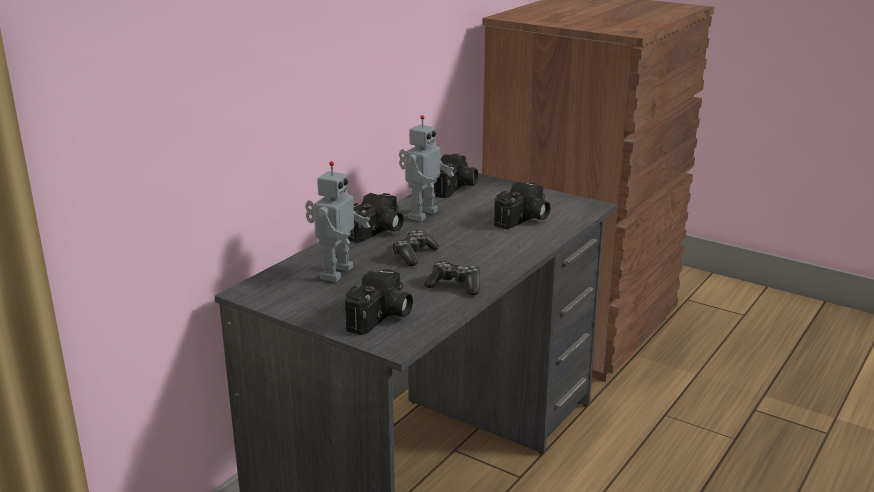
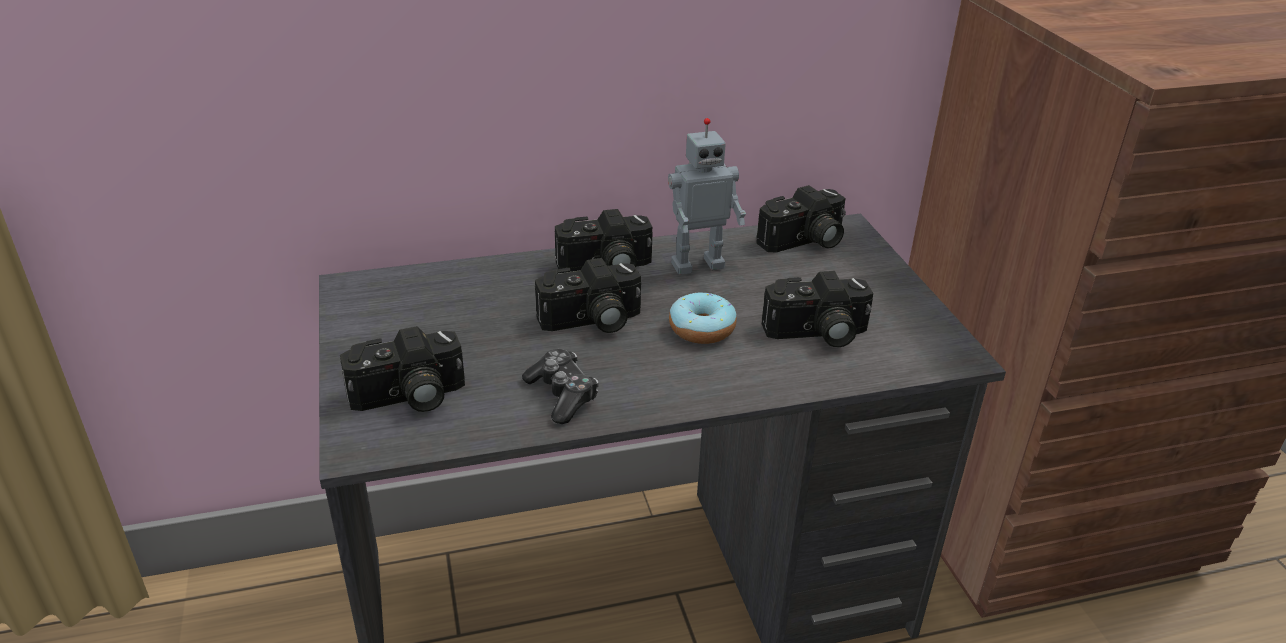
camera: 40 degrees right, 10 degrees up
toy robot [305,161,371,282] -> none
game controller [392,230,440,266] -> camera [535,258,641,333]
none -> donut [669,292,737,344]

